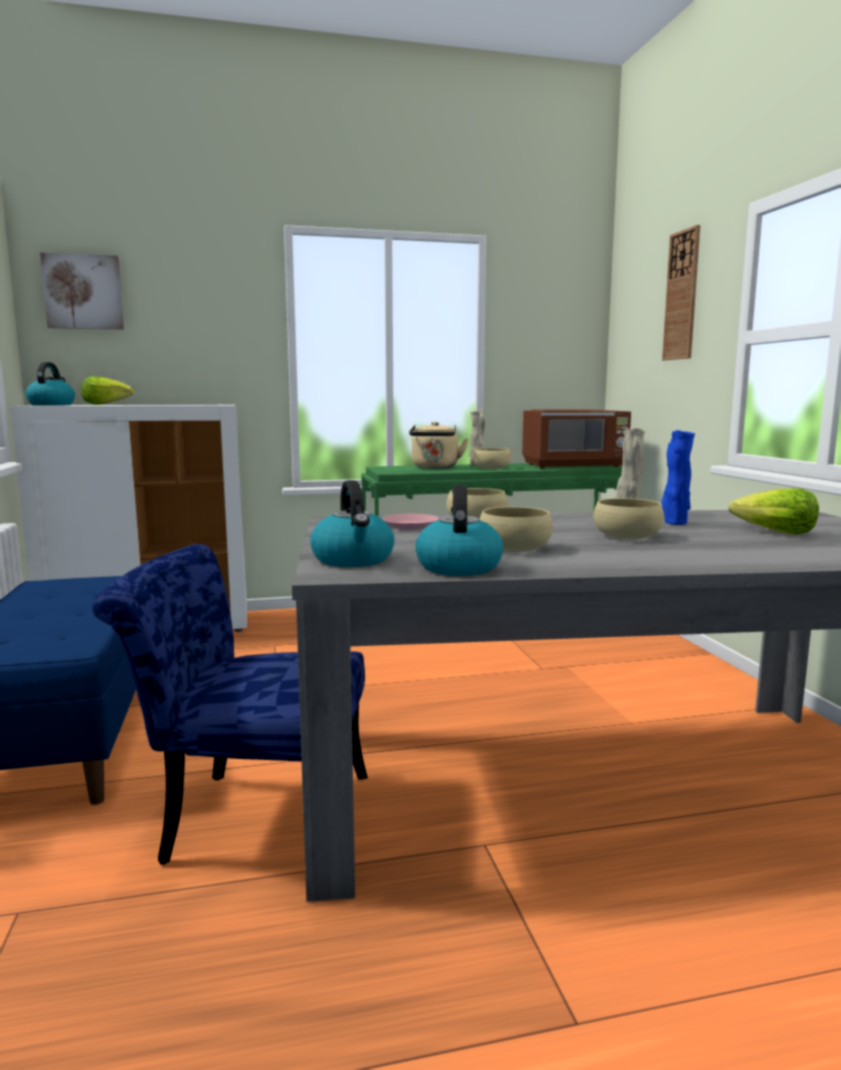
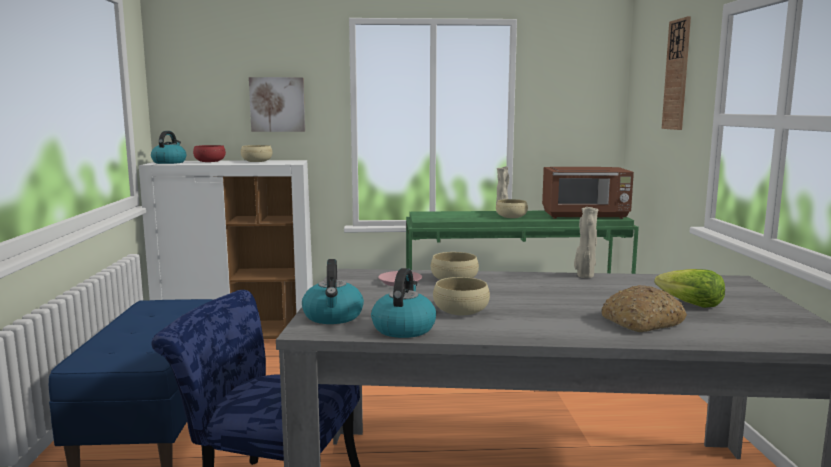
camera: 10 degrees right, 0 degrees up
picture [40,253,124,330] -> picture moved to [249,77,305,132]
lettuce [81,376,134,405] -> red bowl [193,145,226,162]
beige kettle [409,422,469,469] -> none
beige bowl [593,498,664,539] -> beige bowl moved to [241,145,272,162]
blue vase [661,430,695,525] -> none
none -> bread [601,285,687,332]

